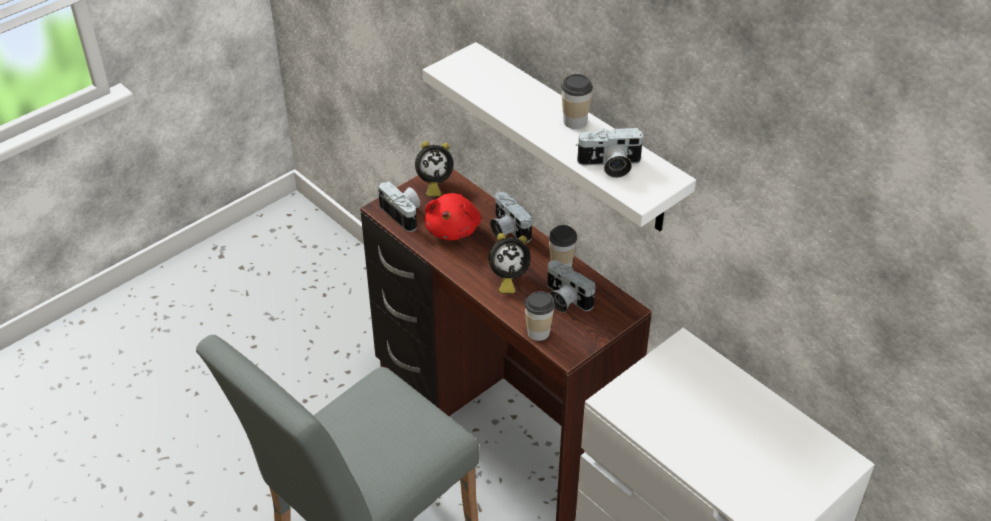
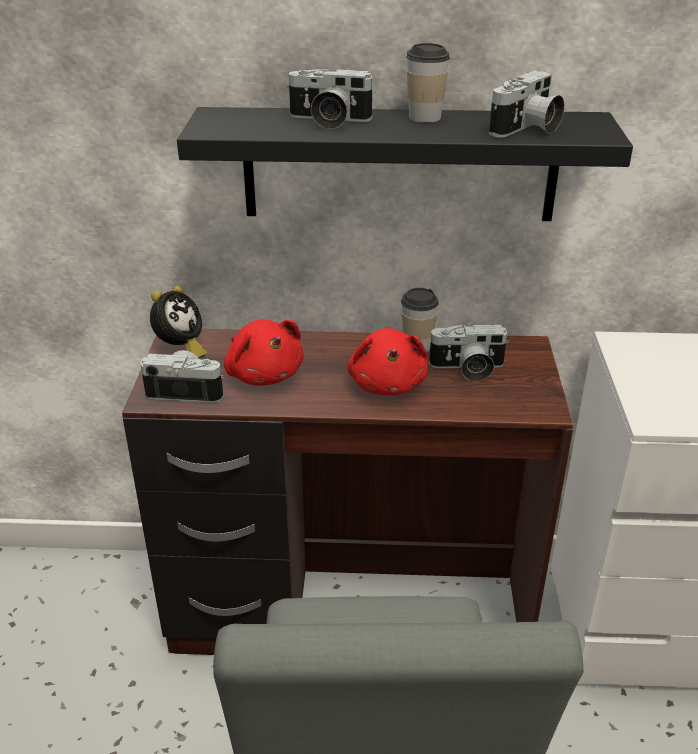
camera: 45 degrees left, 10 degrees down
white shelf [423,42,696,231] -> black shelf [177,107,633,221]
alarm clock [489,233,530,294] -> red plush toy [347,328,428,395]
camera [490,192,532,243] -> camera moved to [286,69,375,129]
cup [525,291,555,341] -> none

